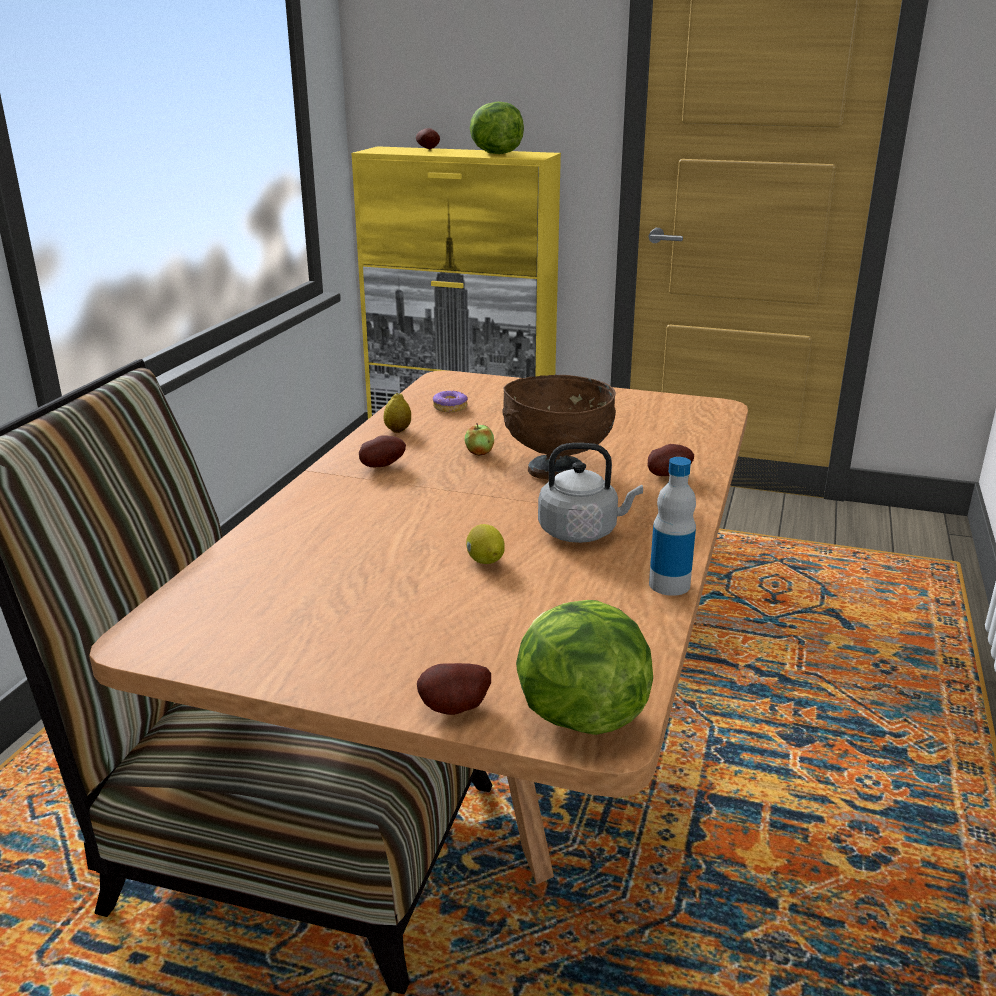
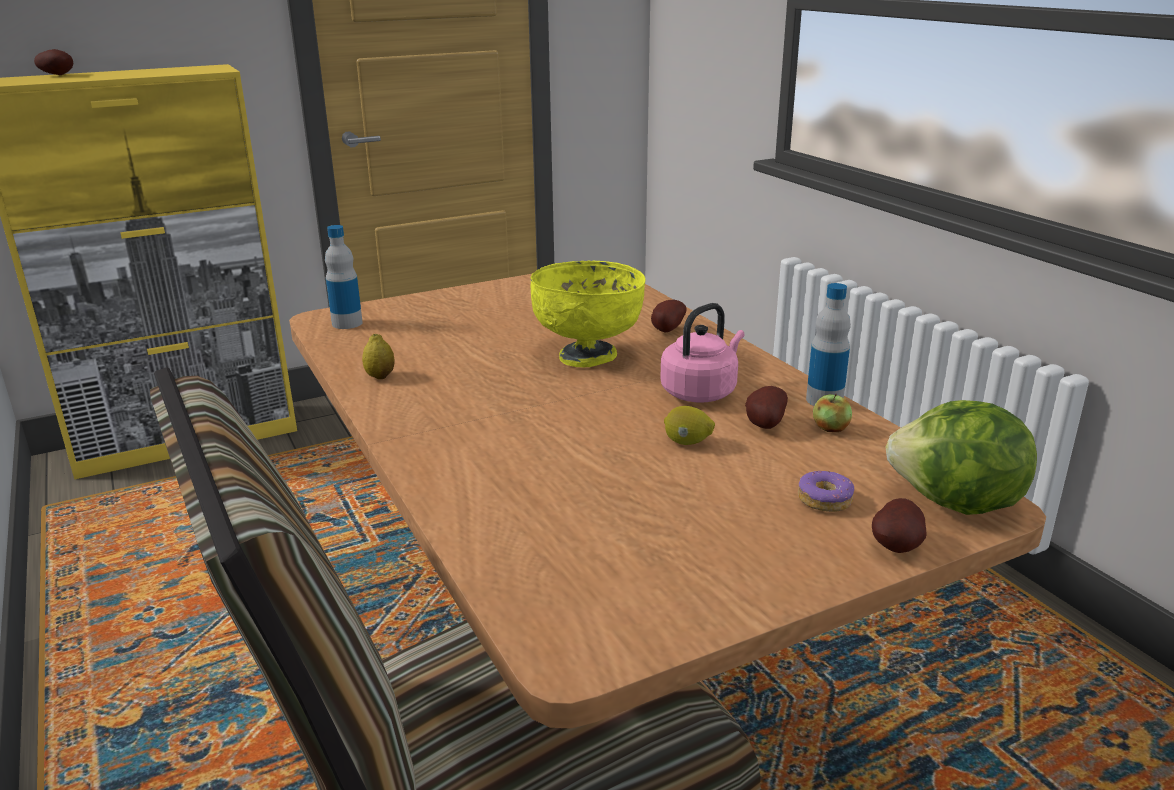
camera: 45 degrees left, 0 degrees up
potato [359,435,406,467] -> potato moved to [745,386,788,429]
donut [433,390,468,412] -> donut moved to [798,471,854,512]
apple [465,423,494,456] -> apple moved to [813,394,852,432]
lettuce [470,101,524,154] -> none
brown bowl [502,375,616,479] -> yellow bowl [531,261,645,367]
grey kettle [538,443,643,543] -> pink kettle [660,303,745,402]
none -> bottle [325,225,363,329]

